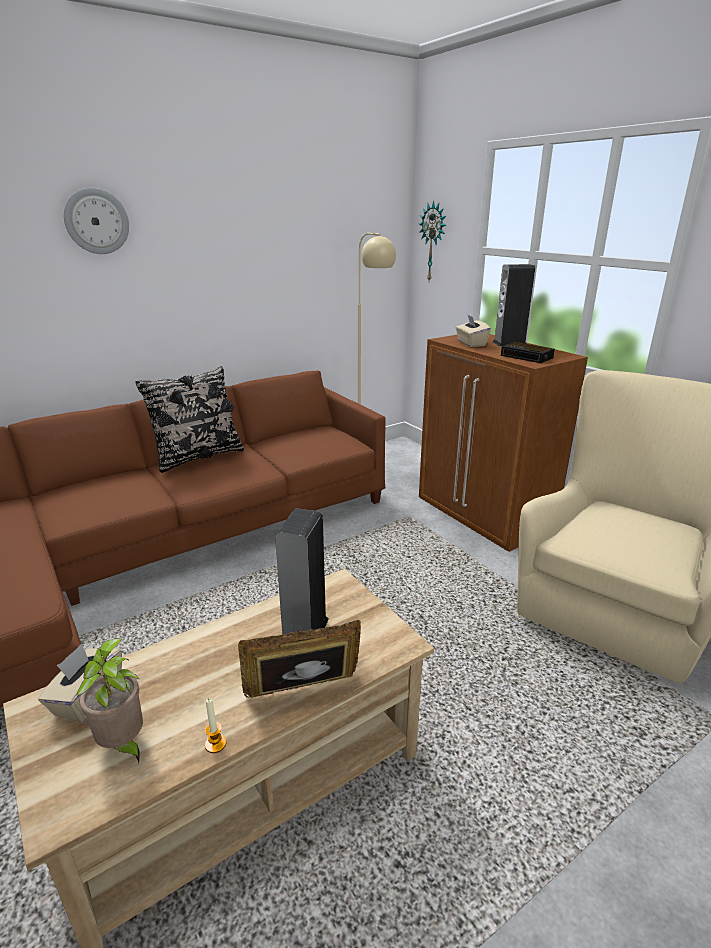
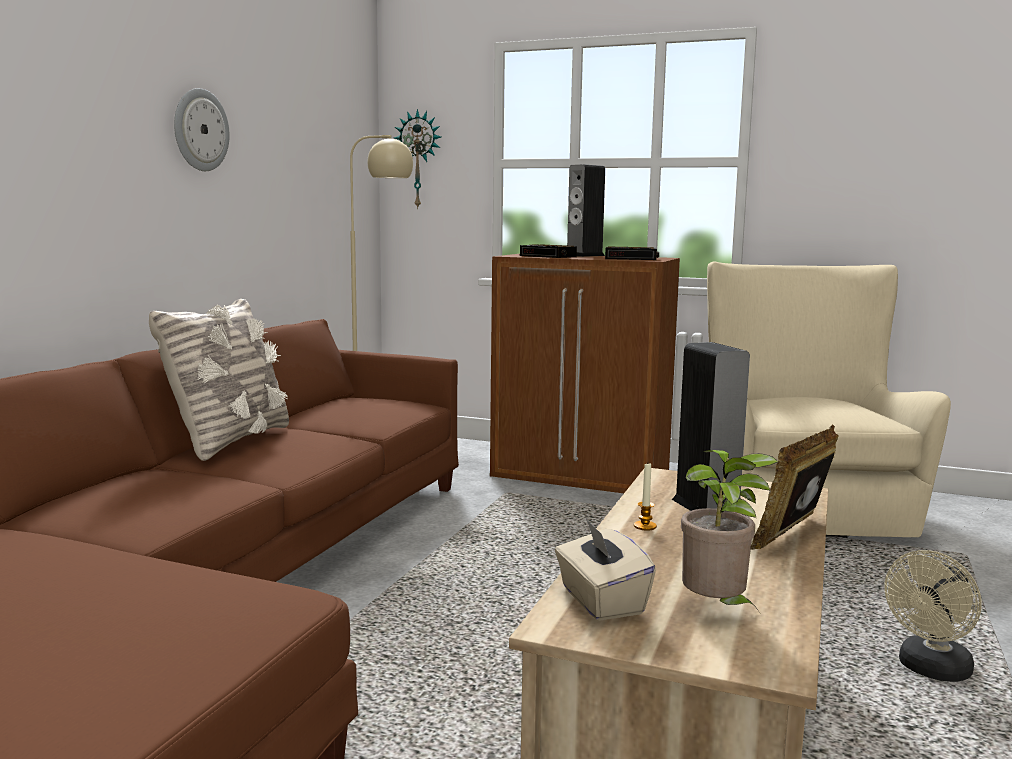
camera: 35 degrees left, 15 degrees down
wall clock [64,188,129,254] -> wall clock moved to [174,88,229,171]
black pillow [136,366,244,473] -> beige pillow [149,299,289,461]
candle [205,699,226,753] -> candle moved to [634,463,657,531]
beige tissue box [456,315,491,347] -> alarm clock [520,244,577,258]
none -> beige fan [885,550,982,682]

